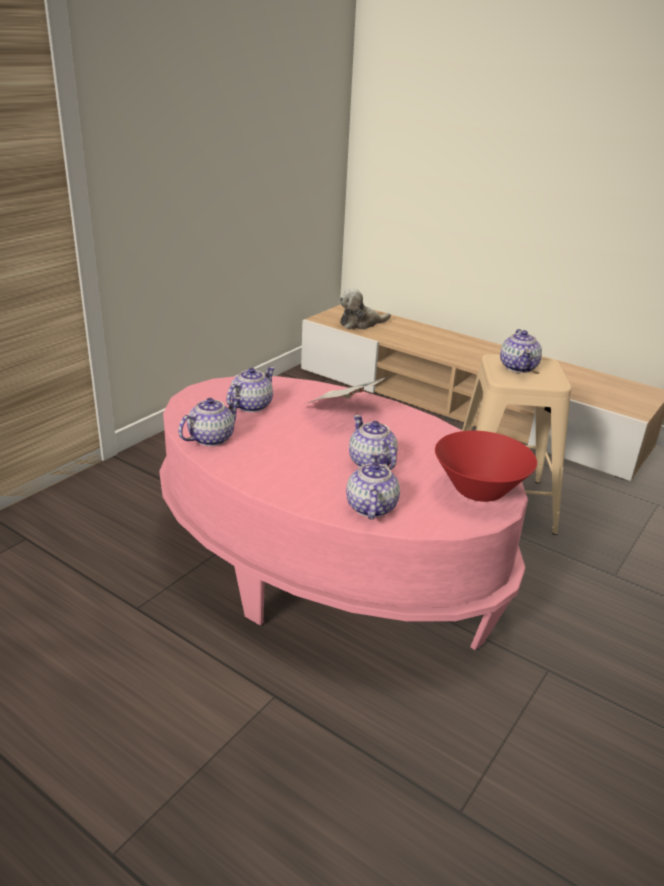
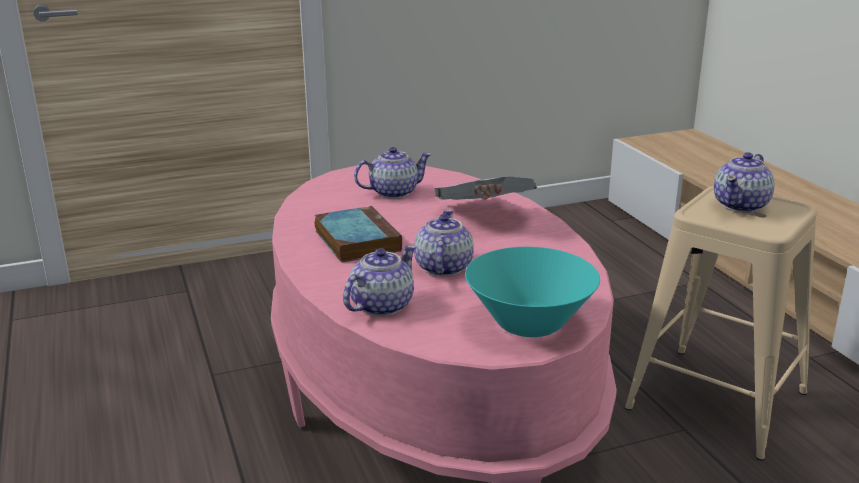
camera: 35 degrees right, 5 degrees down
teapot [178,397,241,446] -> none
plush toy [339,288,391,330] -> none
red bowl [435,431,537,502] -> turquoise bowl [465,247,600,337]
none -> book [315,206,402,263]

